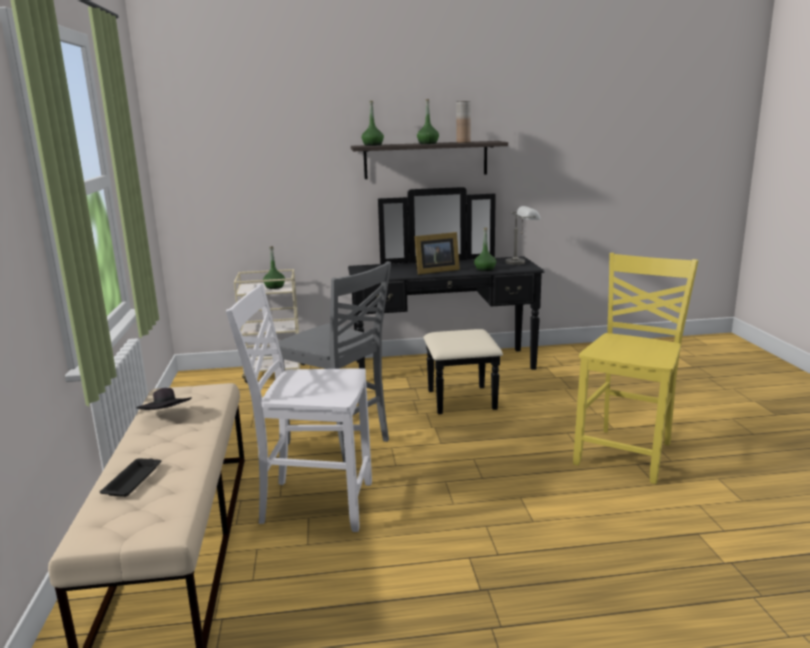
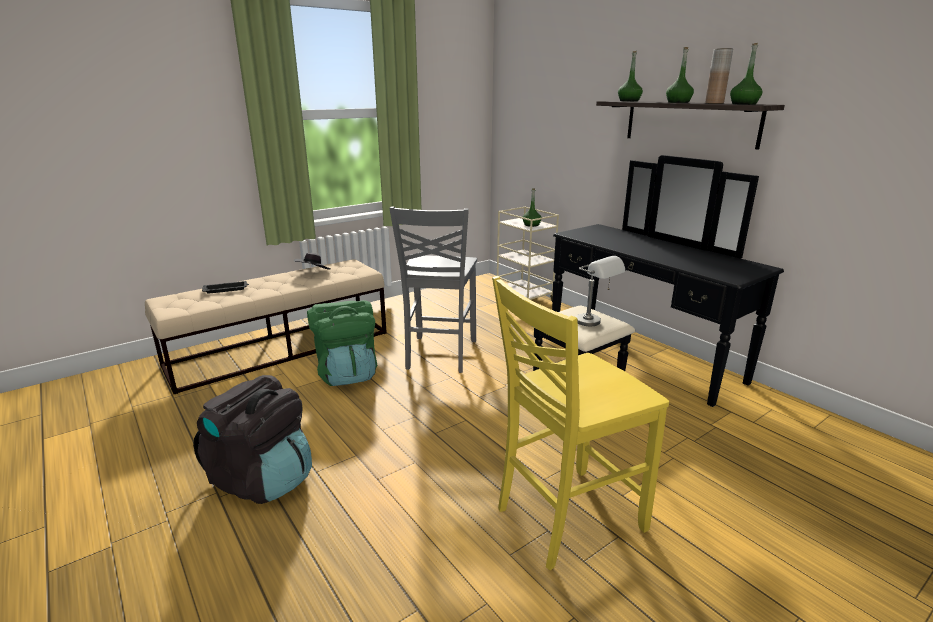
camera: 60 degrees right, 5 degrees up
white chair [226,284,372,532] -> green backpack [307,300,377,386]
picture frame [414,232,460,275] -> none
green bottle [474,228,496,271] -> green bottle moved to [730,43,762,105]
grey table lamp [505,206,541,265] -> grey table lamp moved to [576,256,625,326]
yellow chair [573,253,699,484] -> yellow chair turned 150 degrees clockwise [492,276,669,570]
none -> black backpack [193,375,312,504]

